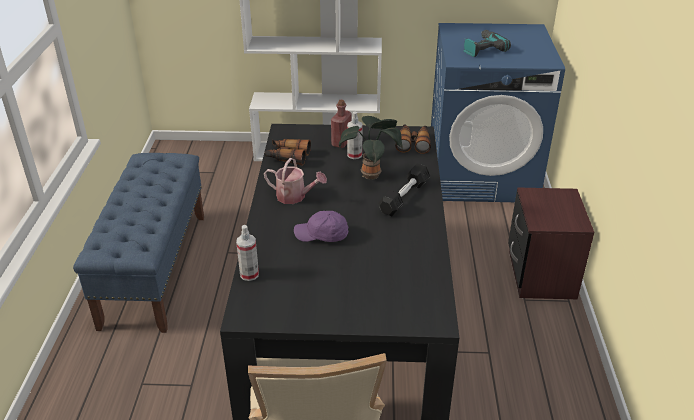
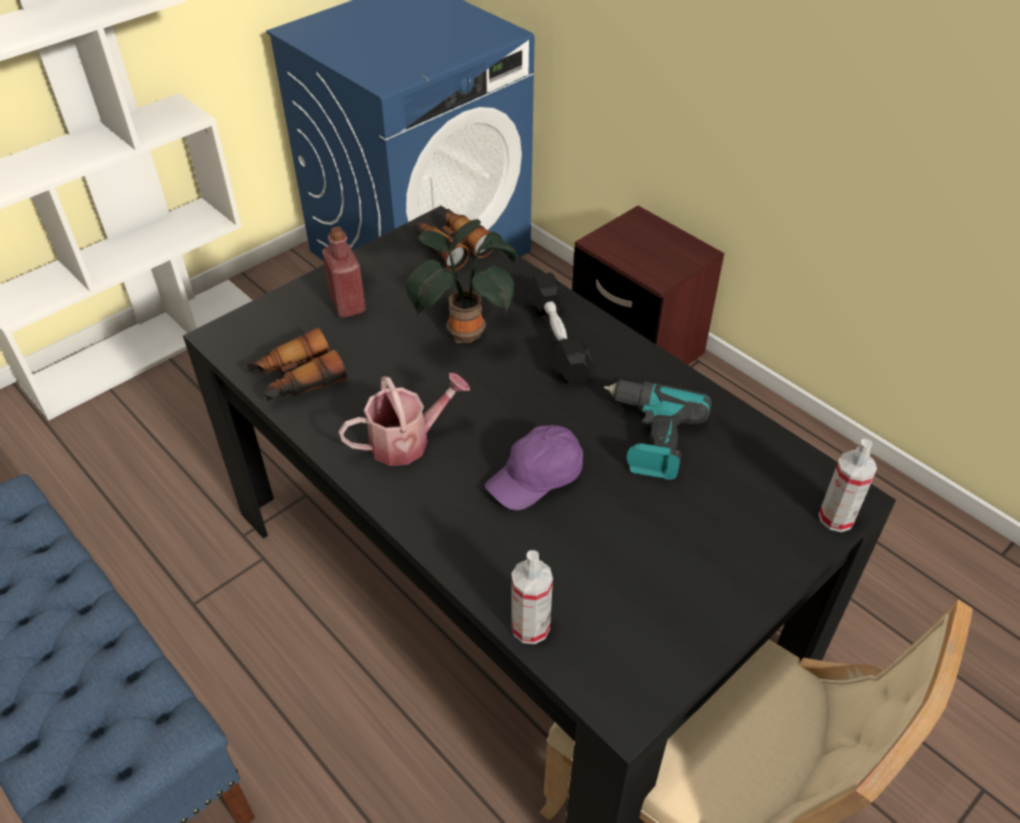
camera: 45 degrees left, 10 degrees up
spray bottle [347,111,363,159] -> spray bottle moved to [819,439,877,532]
power drill [464,30,511,57] -> power drill moved to [604,380,712,480]

